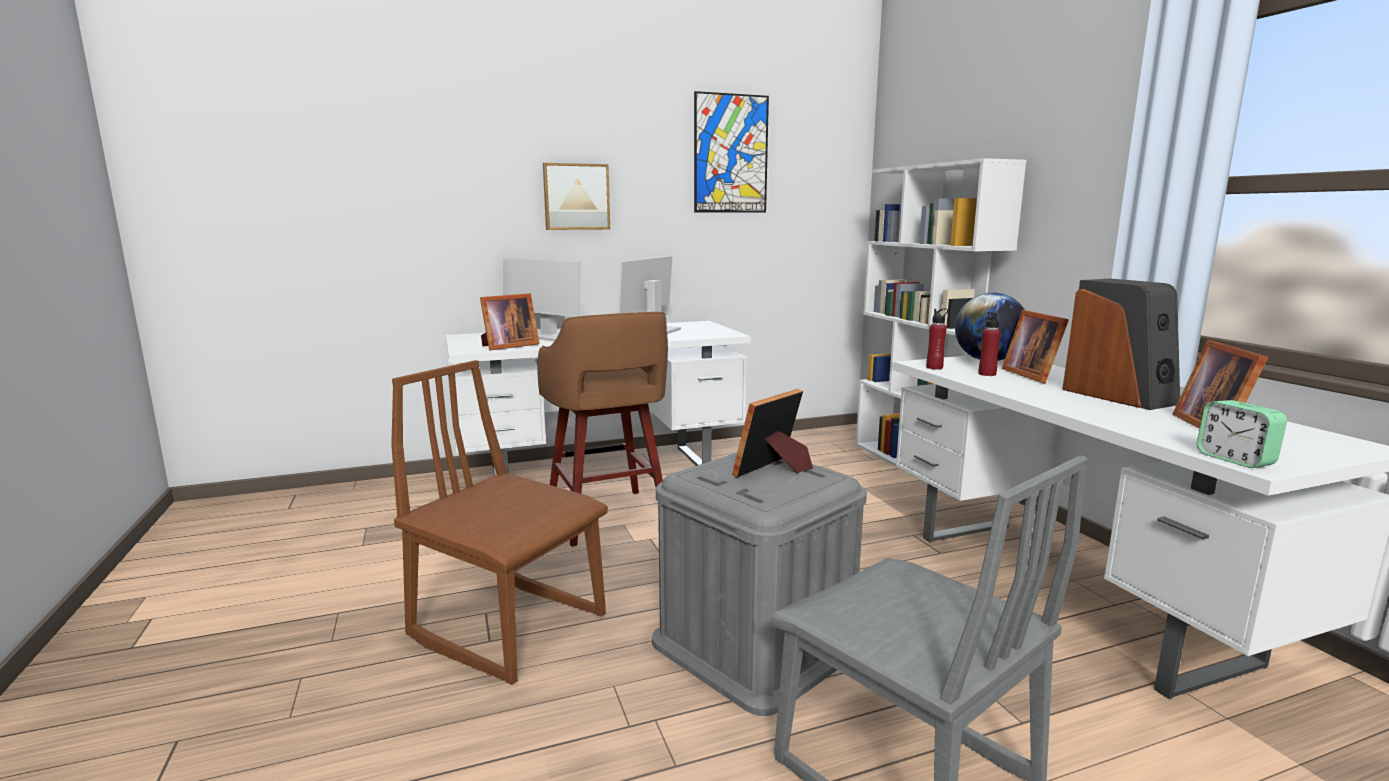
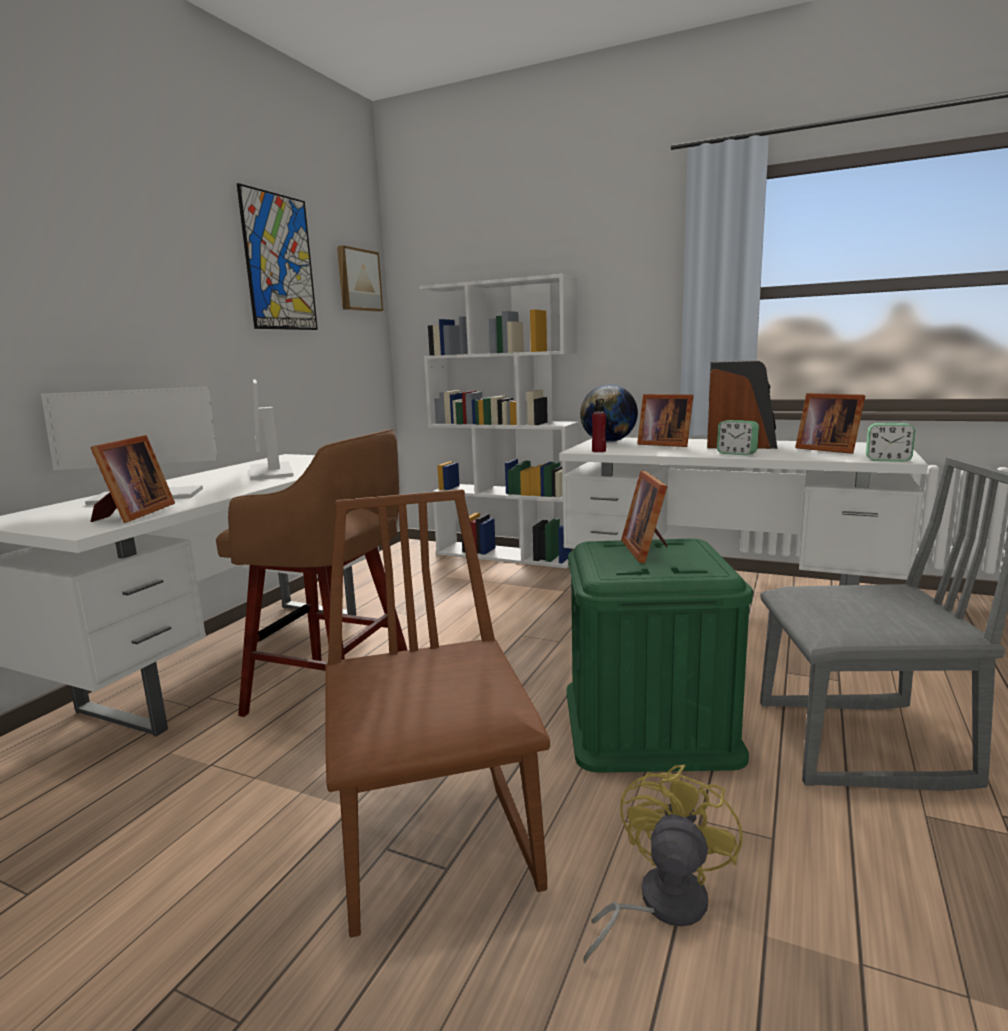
camera: 45 degrees left, 0 degrees up
brown chair [391,360,608,685] -> brown chair turned 90 degrees clockwise [326,489,550,938]
picture [543,163,610,230] -> picture moved to [337,245,383,312]
grey storage box [652,453,867,716] -> green storage box [567,539,753,773]
red bottle [979,312,1001,376] -> none
none -> yellow fan [583,765,743,964]
none -> alarm clock [717,420,759,456]

